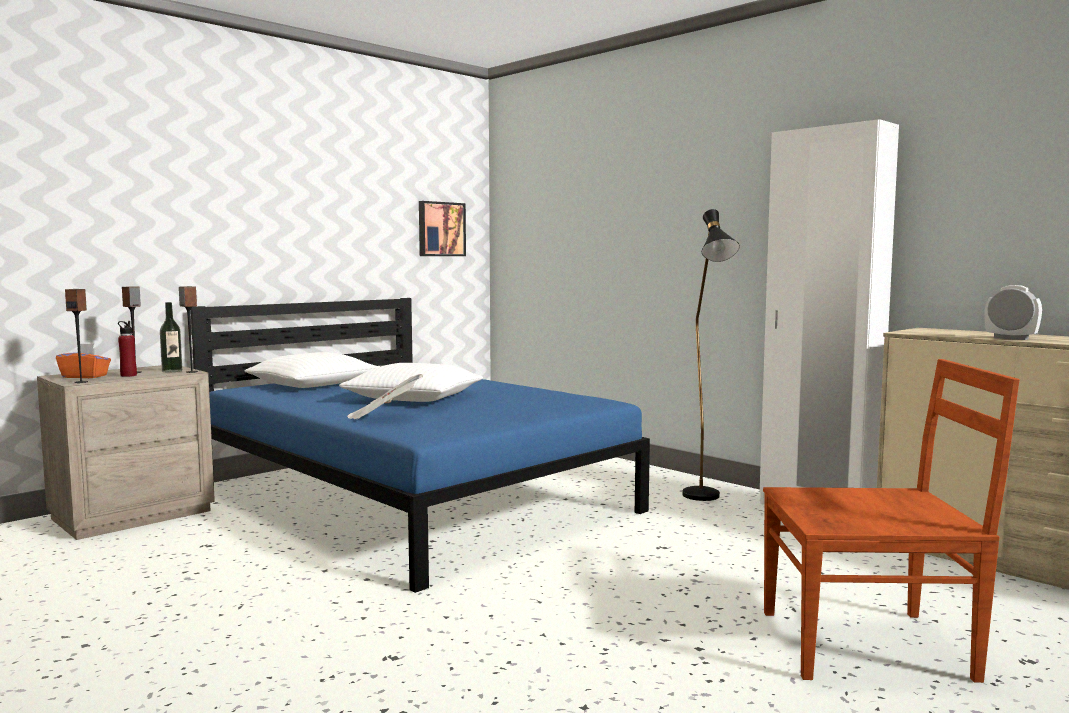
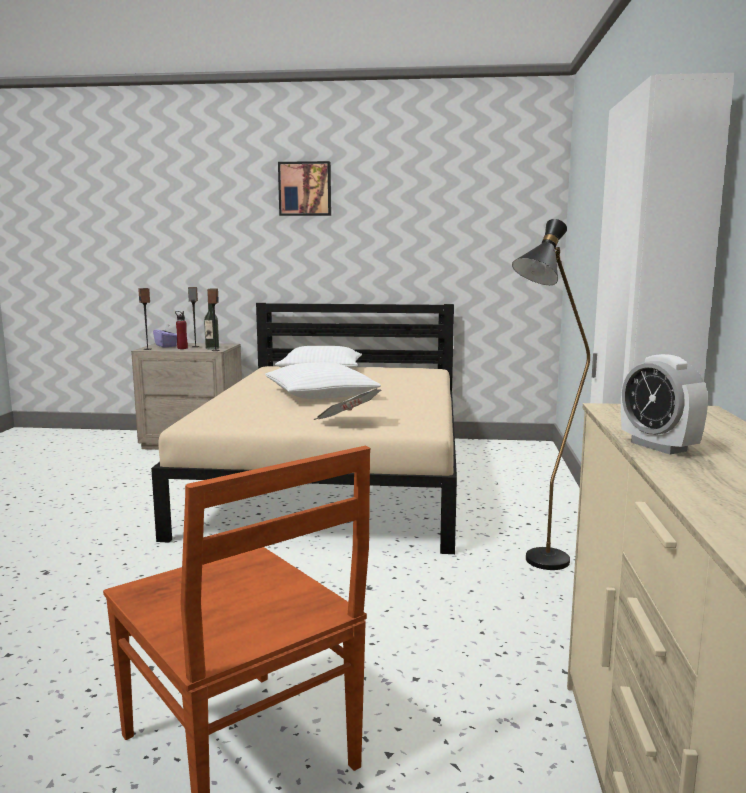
camera: 50 degrees right, 5 degrees up
orange tissue box [56,344,111,378] -> purple tissue box [153,324,177,348]
blue bed [191,298,650,593] -> beige bed [151,303,457,554]
newspaper [347,374,423,420] -> newspaper moved to [314,388,381,420]
picture [419,201,466,256] -> picture moved to [278,161,331,216]
alarm clock [984,285,1042,340] -> alarm clock turned 150 degrees clockwise [621,354,708,454]

